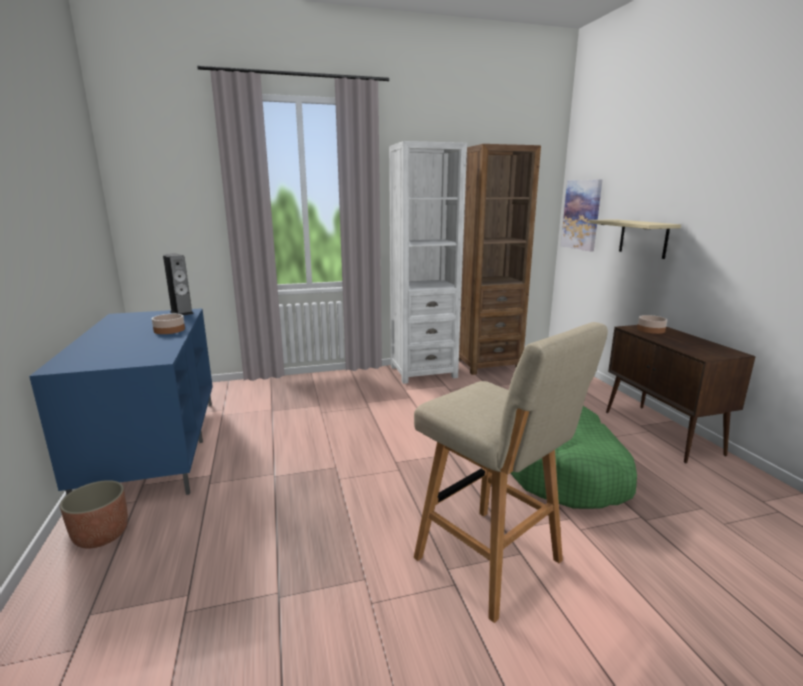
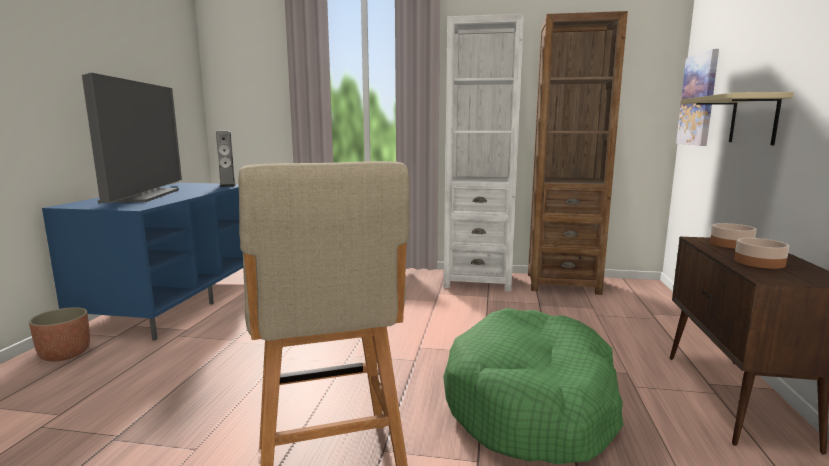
camera: 25 degrees right, 5 degrees down
bowl [152,314,185,334] -> bowl moved to [734,238,789,269]
none -> television [82,73,182,203]

